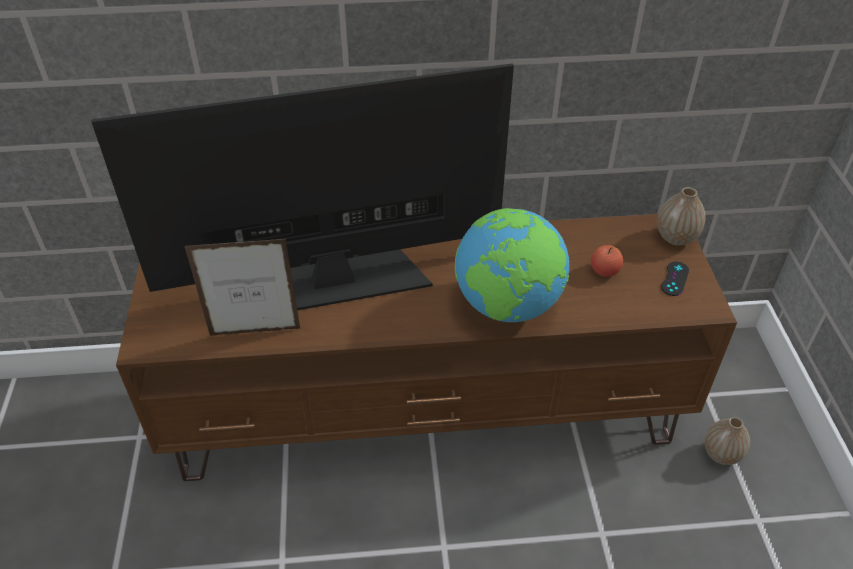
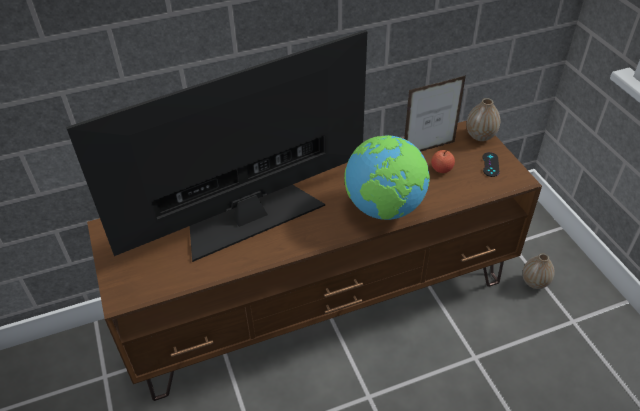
camera: 15 degrees left, 0 degrees up
picture frame [185,239,301,336] -> picture frame moved to [404,75,466,152]

